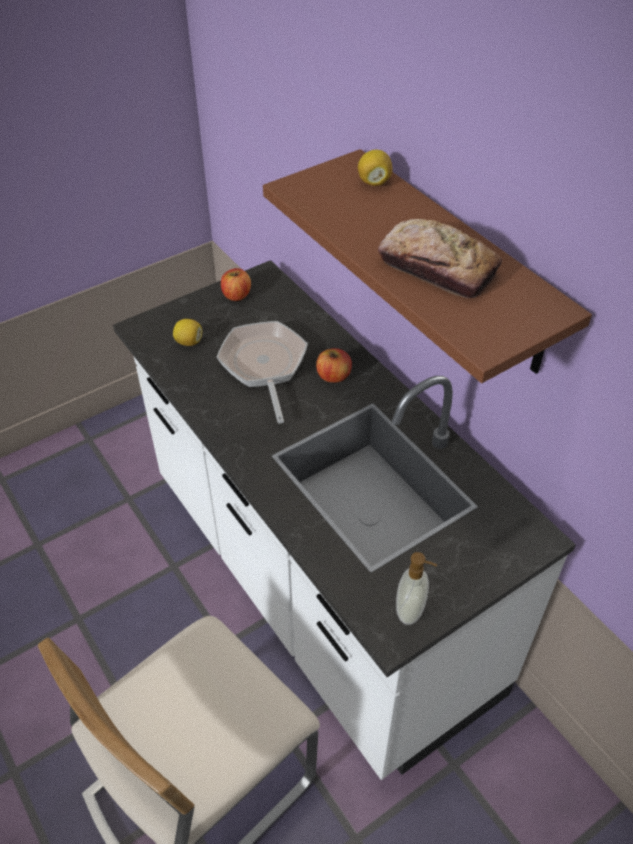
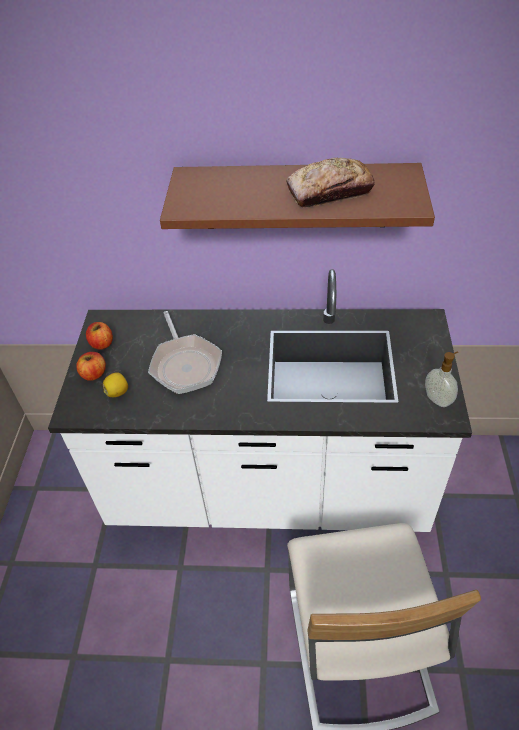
camera: 50 degrees left, 0 degrees up
frying pan [216,321,308,423] -> frying pan turned 135 degrees counterclockwise [148,311,222,394]
apple [316,348,352,383] -> apple moved to [76,352,106,381]
lemon [358,150,393,186] -> none

